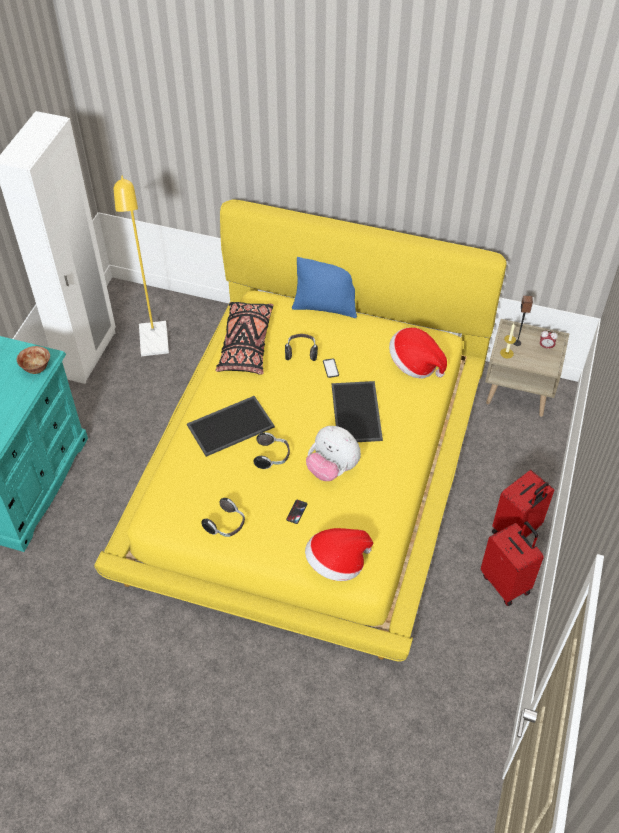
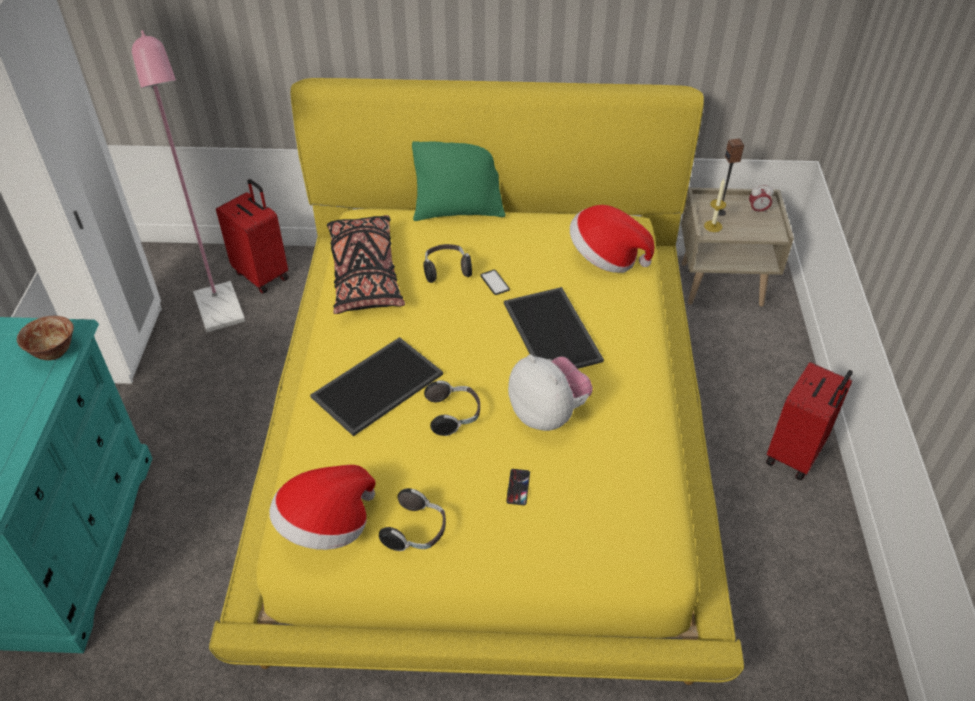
camera: 15 degrees left, 5 degrees down
yellow floor lamp [114,176,169,356] -> pink floor lamp [132,30,245,332]
blue pillow [292,257,357,318] -> green pillow [412,141,506,221]
hat [305,528,373,581] -> hat moved to [269,465,376,550]
plush toy [306,426,361,481] -> plush toy turned 150 degrees counterclockwise [508,354,593,431]
red suitcase [481,521,544,606] -> red suitcase moved to [216,179,289,294]

